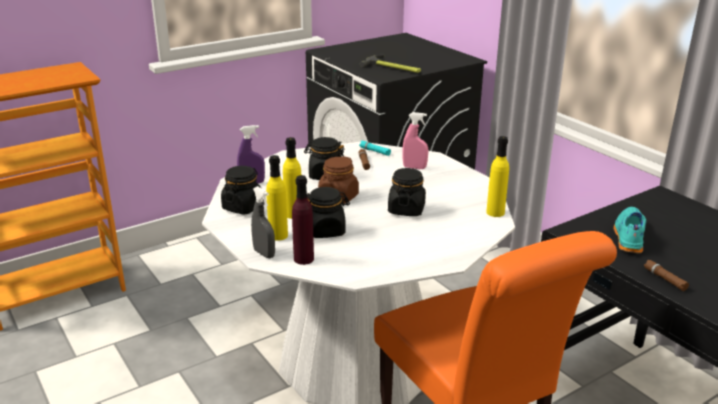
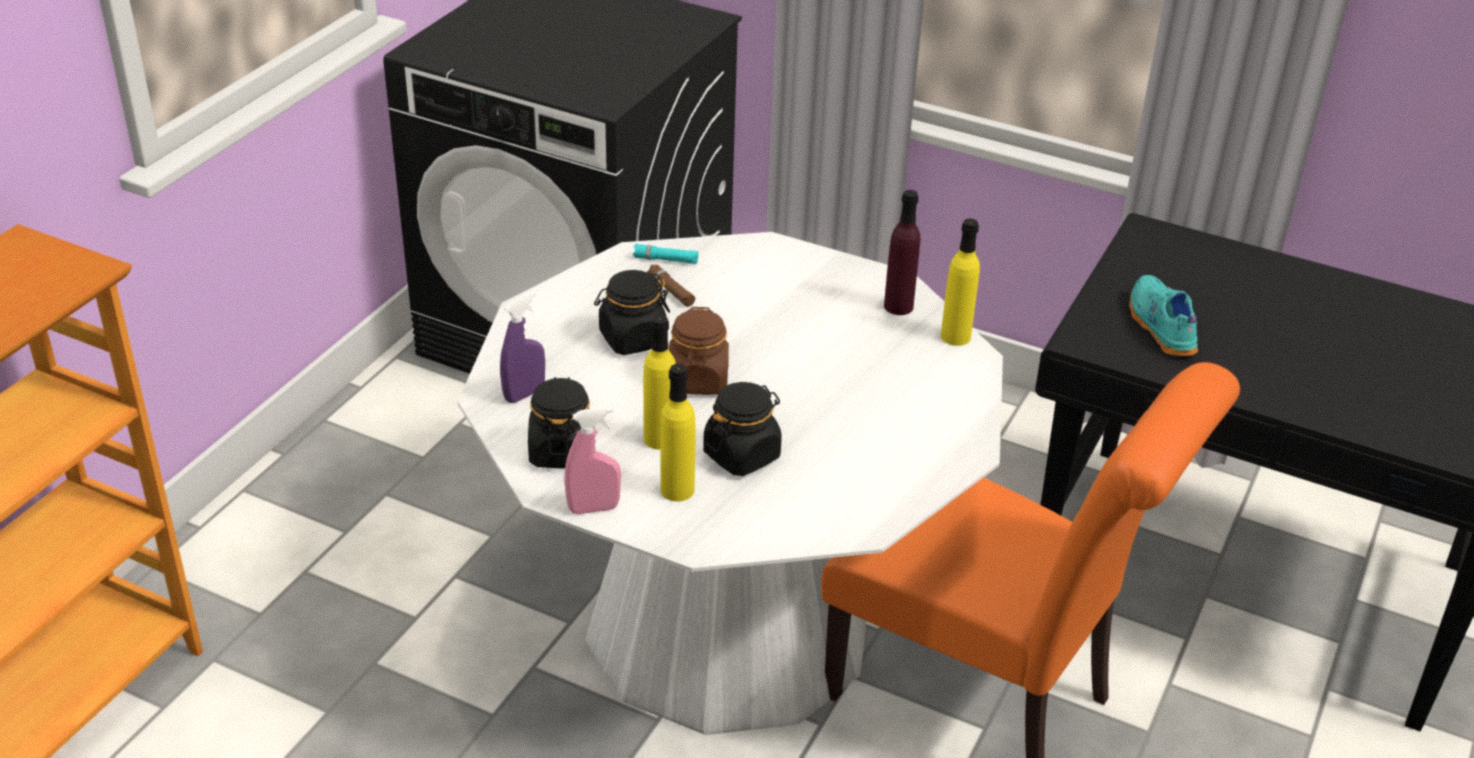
camera: 30 degrees left, 10 degrees up
grey spray bottle [251,186,275,258] -> none
purple bottle [292,175,314,265] -> purple bottle moved to [884,190,920,315]
hammer [360,55,421,73] -> none
black jar [388,168,426,216] -> none
pink spray bottle [402,112,428,169] -> pink spray bottle moved to [564,407,621,514]
brown flashlight [644,260,689,291] -> none

